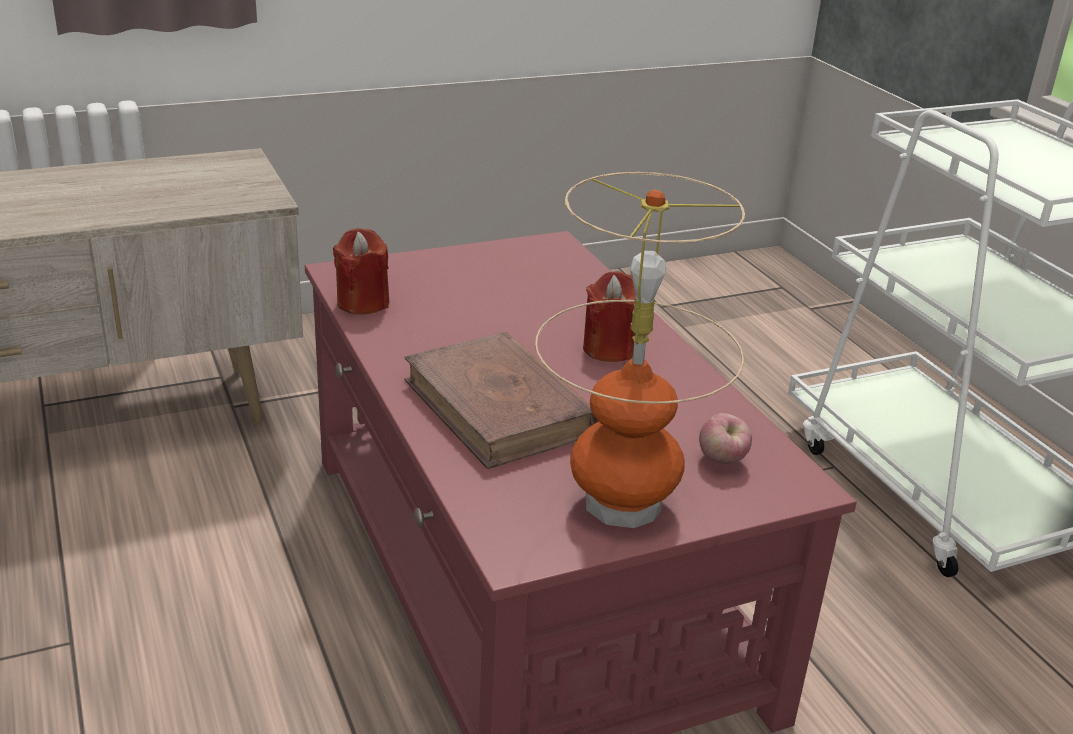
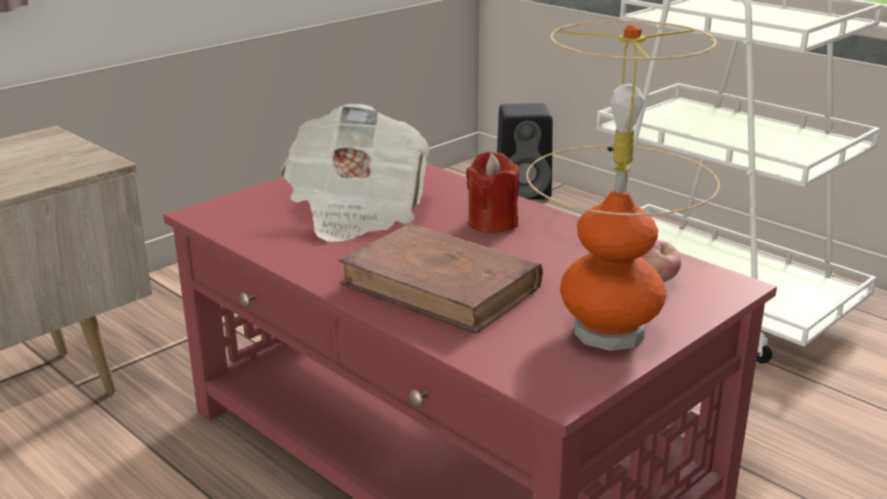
camera: 20 degrees left, 5 degrees down
red candle [333,228,389,314] -> none
none -> newspaper [281,104,430,242]
none -> black speaker [497,103,553,200]

